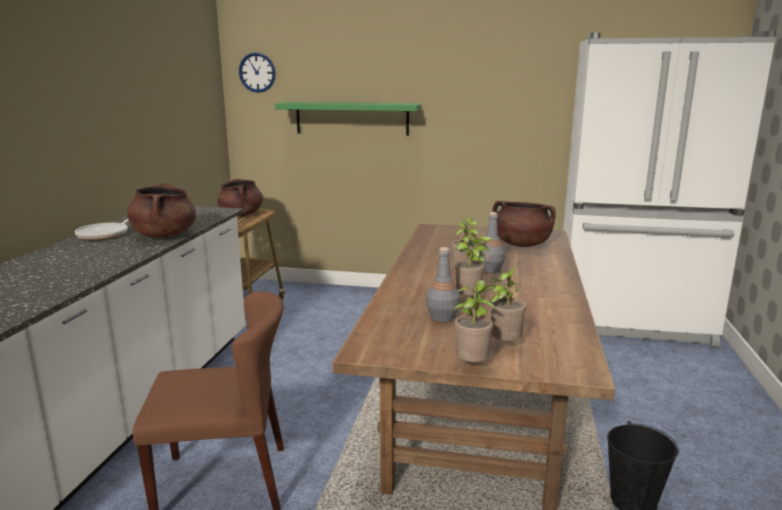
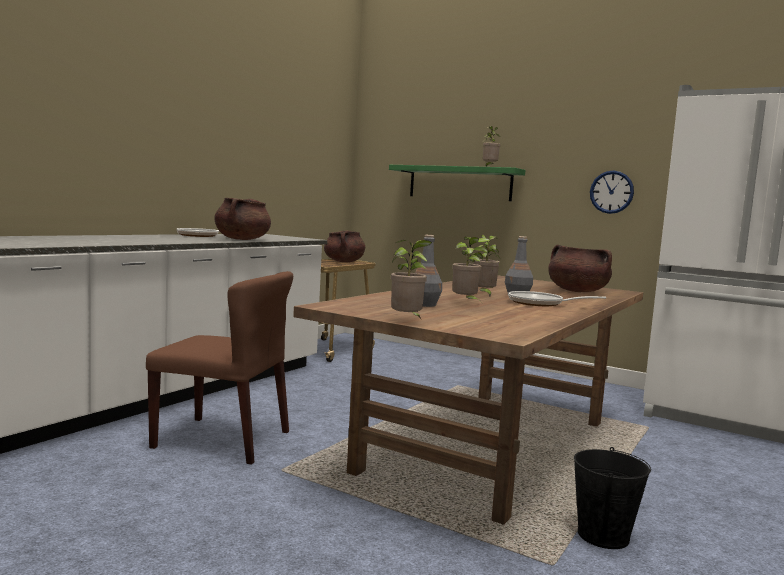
camera: 20 degrees right, 10 degrees down
wall clock [239,52,276,93] -> wall clock moved to [590,170,634,214]
potted plant [490,266,526,341] -> potted plant moved to [483,126,500,167]
none -> frying pan [508,291,606,306]

